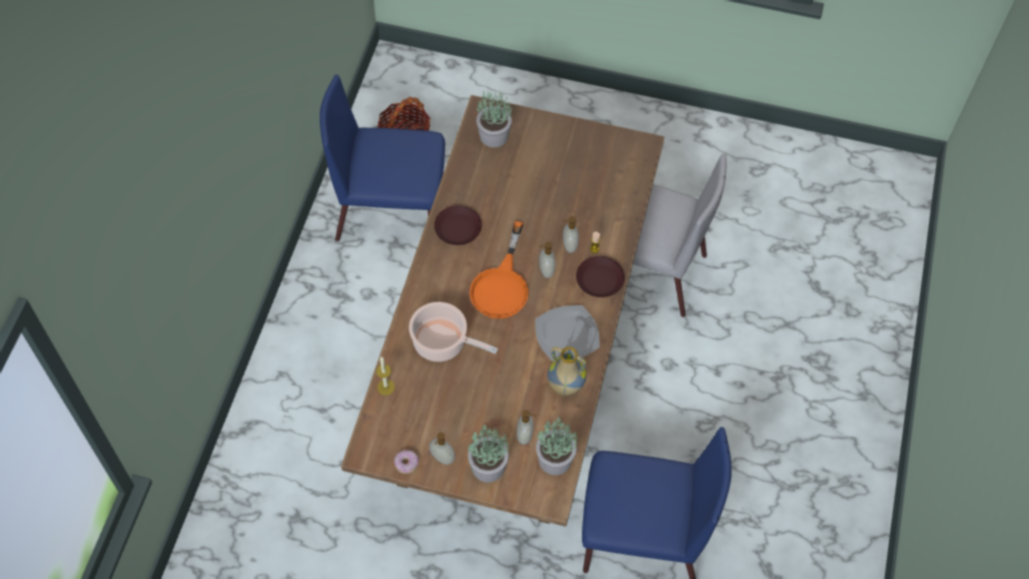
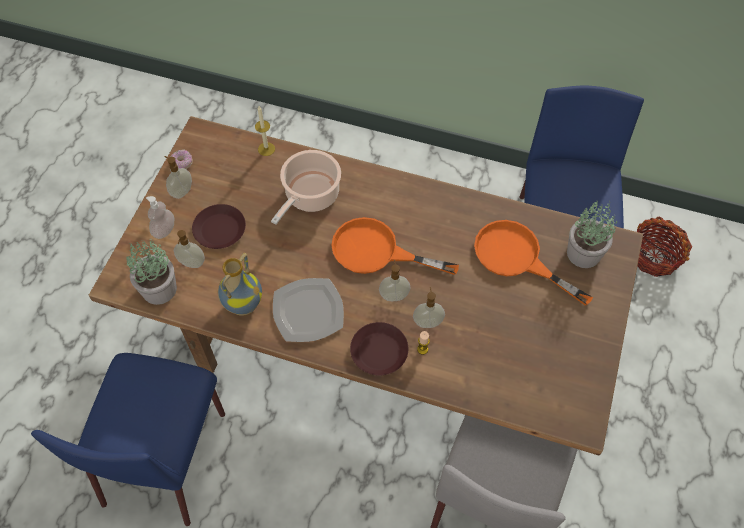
camera: 95 degrees right, 0 degrees up
brown plate [434,205,482,245] -> brown plate moved to [192,204,246,249]
potted plant [468,424,509,483] -> soap dispenser [146,196,174,239]
none -> orange frying pan [474,220,593,305]

